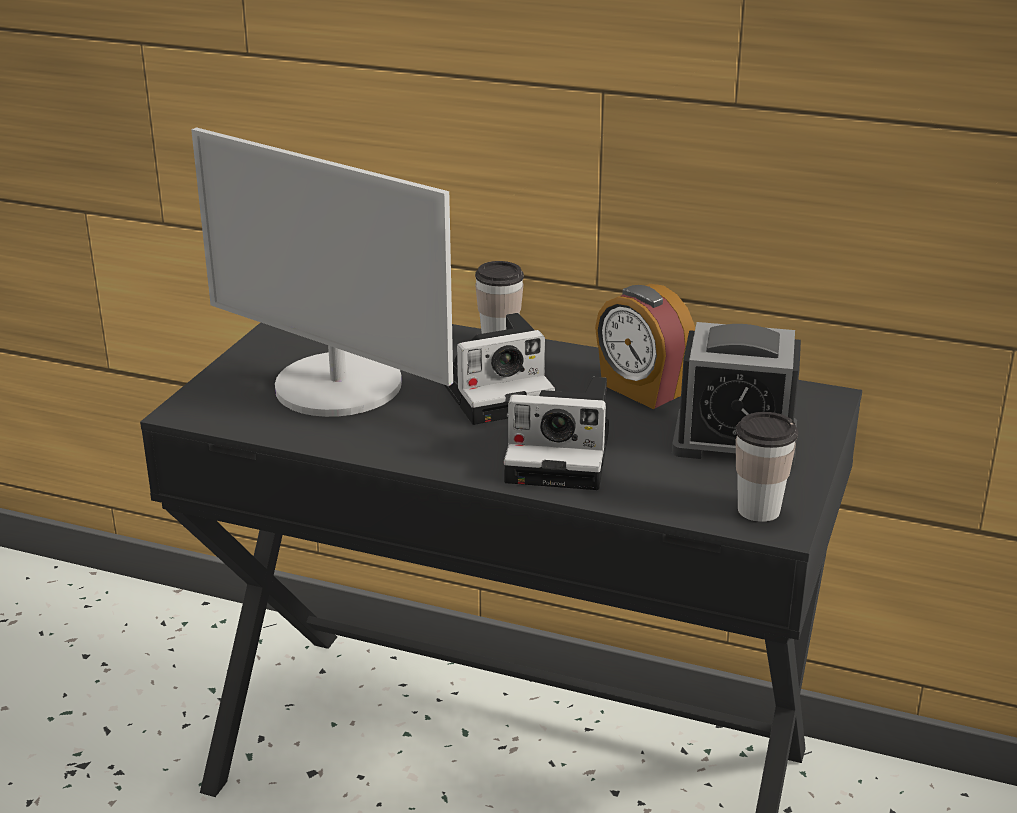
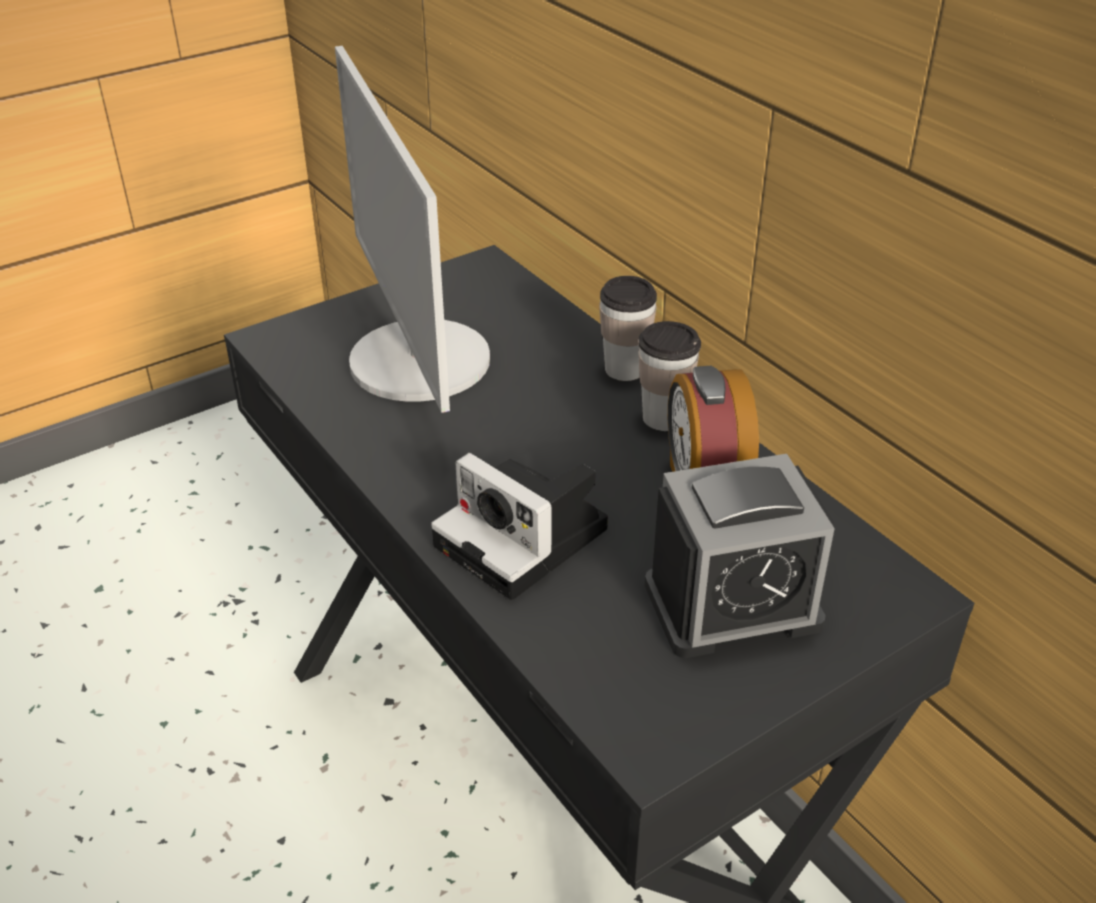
camera: 35 degrees right, 10 degrees up
camera [444,313,555,425] -> none
alarm clock [672,322,801,467] -> alarm clock turned 60 degrees counterclockwise [645,454,835,658]
cup [736,412,798,522] -> cup moved to [638,321,701,431]

